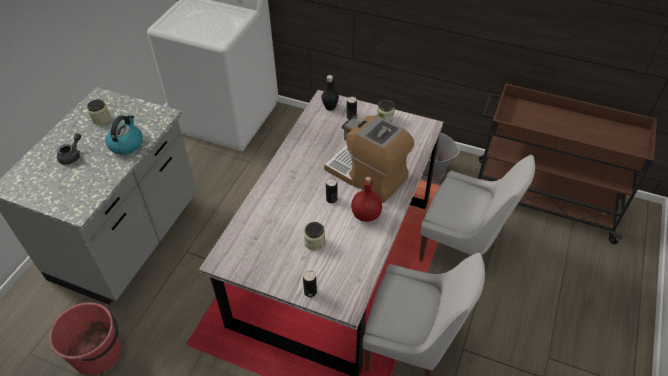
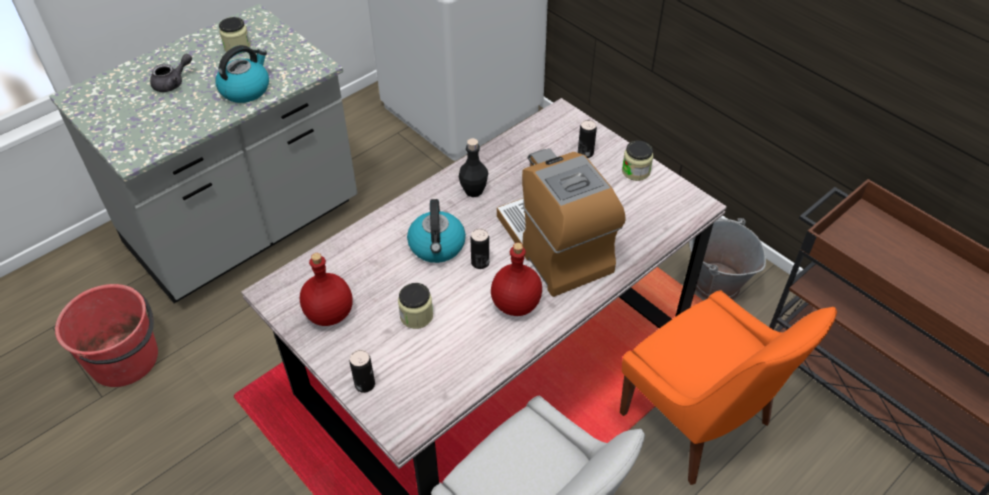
camera: 25 degrees right, 0 degrees up
black bottle [321,75,339,111] -> black bottle moved to [459,138,488,197]
white chair [419,155,535,261] -> orange chair [620,290,837,485]
none -> red bottle [300,253,353,326]
none -> kettle [407,199,466,263]

